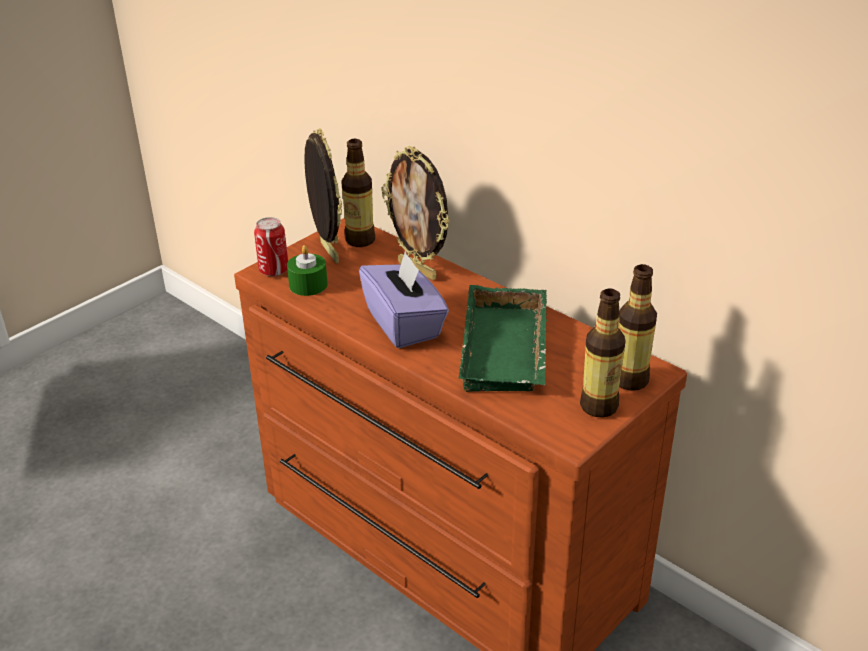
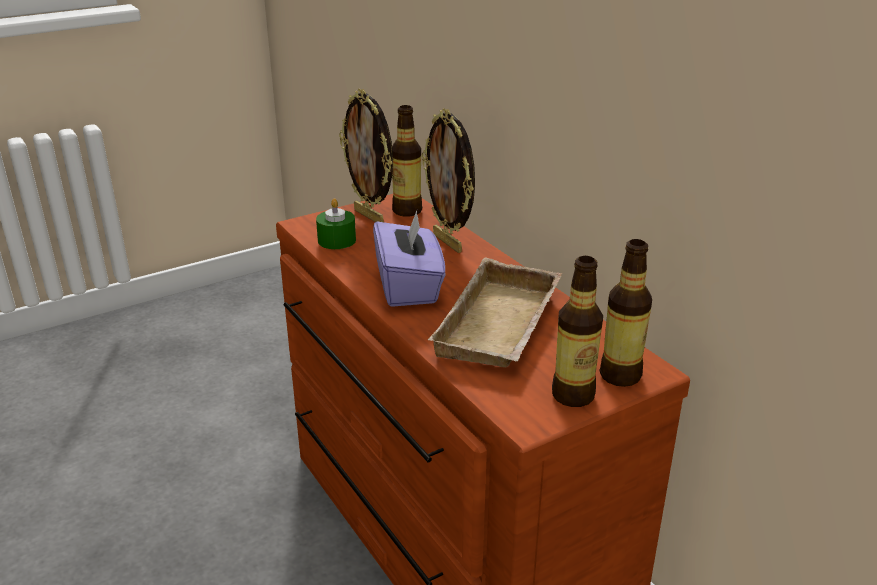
camera: 15 degrees right, 5 degrees down
can [254,217,288,276] -> none
picture frame [304,128,342,263] -> picture frame turned 150 degrees clockwise [339,89,393,222]
green tray [459,285,548,392] -> beige tray [428,258,562,367]

